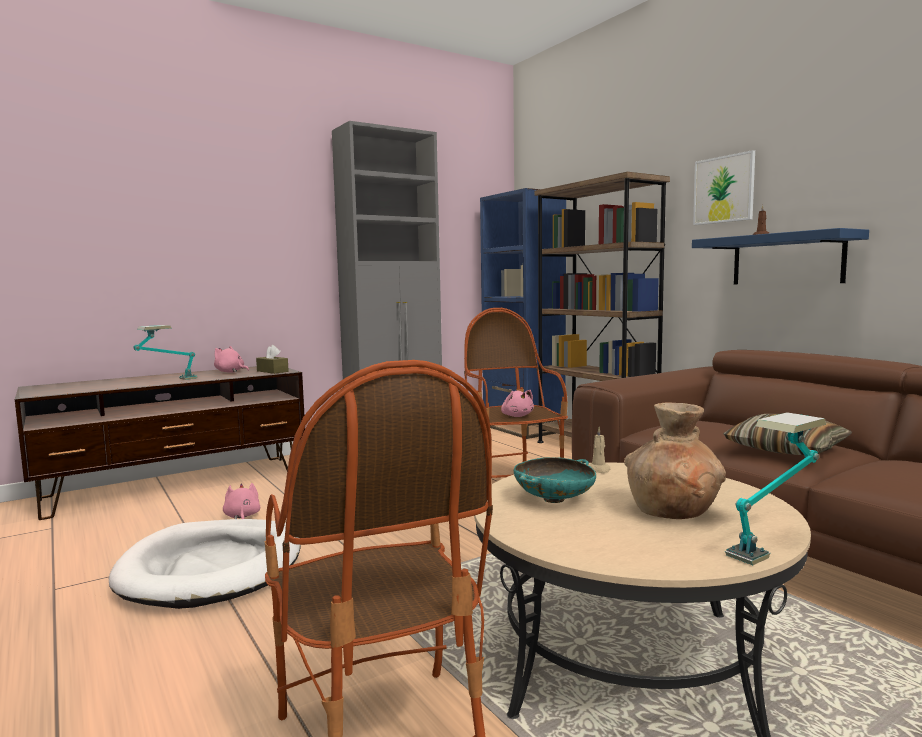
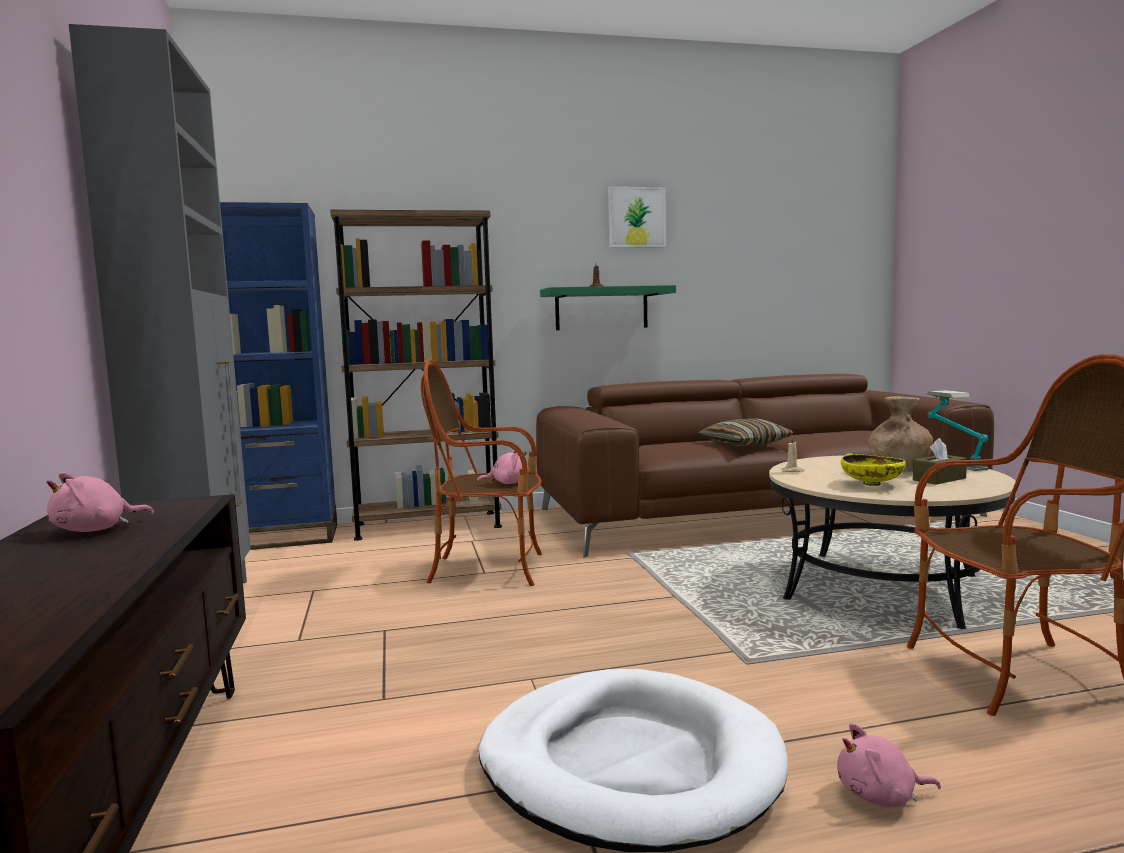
camera: 70 degrees left, 0 degrees up
table lamp [133,325,198,380] -> none
pink plush toy [223,483,260,519] -> pink plush toy moved to [837,723,941,807]
brown tissue box [256,345,289,374] -> brown tissue box moved to [913,438,967,485]
turquoise bowl [514,457,596,503] -> yellow bowl [841,453,906,486]
blue shelf [692,228,869,284] -> green shelf [540,285,676,330]
picture [693,150,755,225] -> picture moved to [608,187,666,248]

